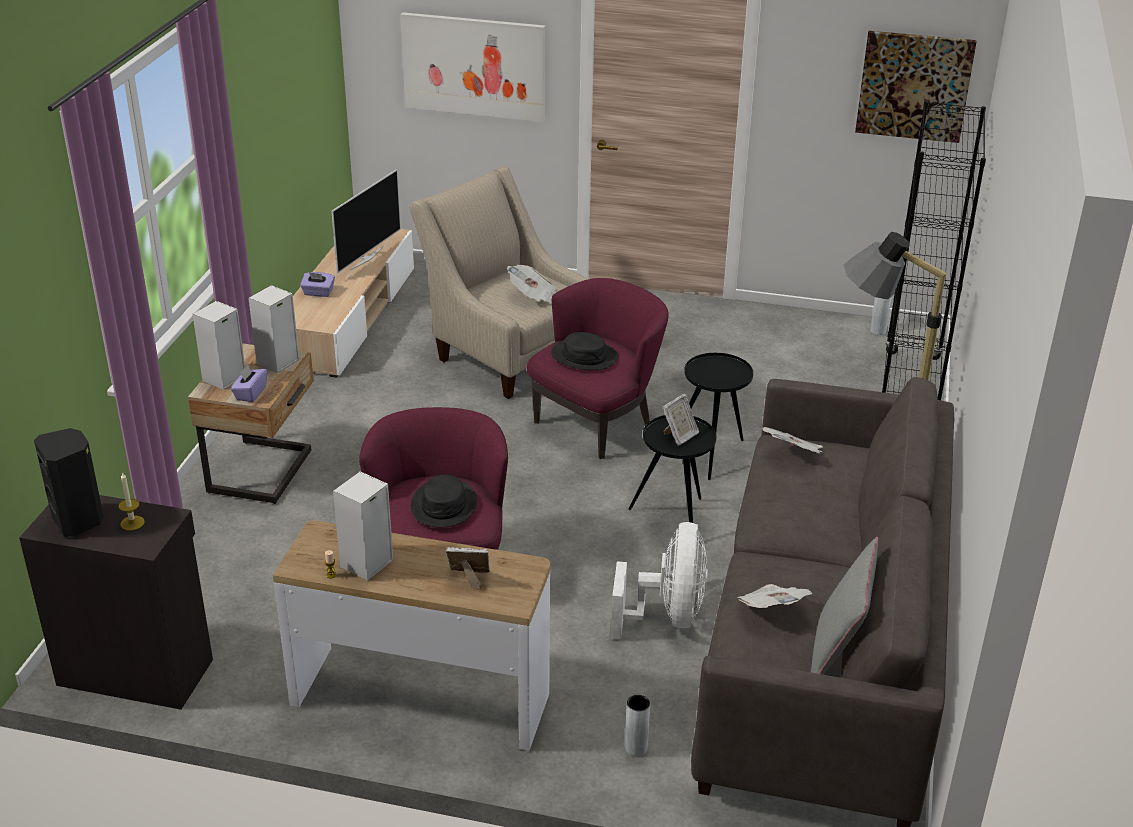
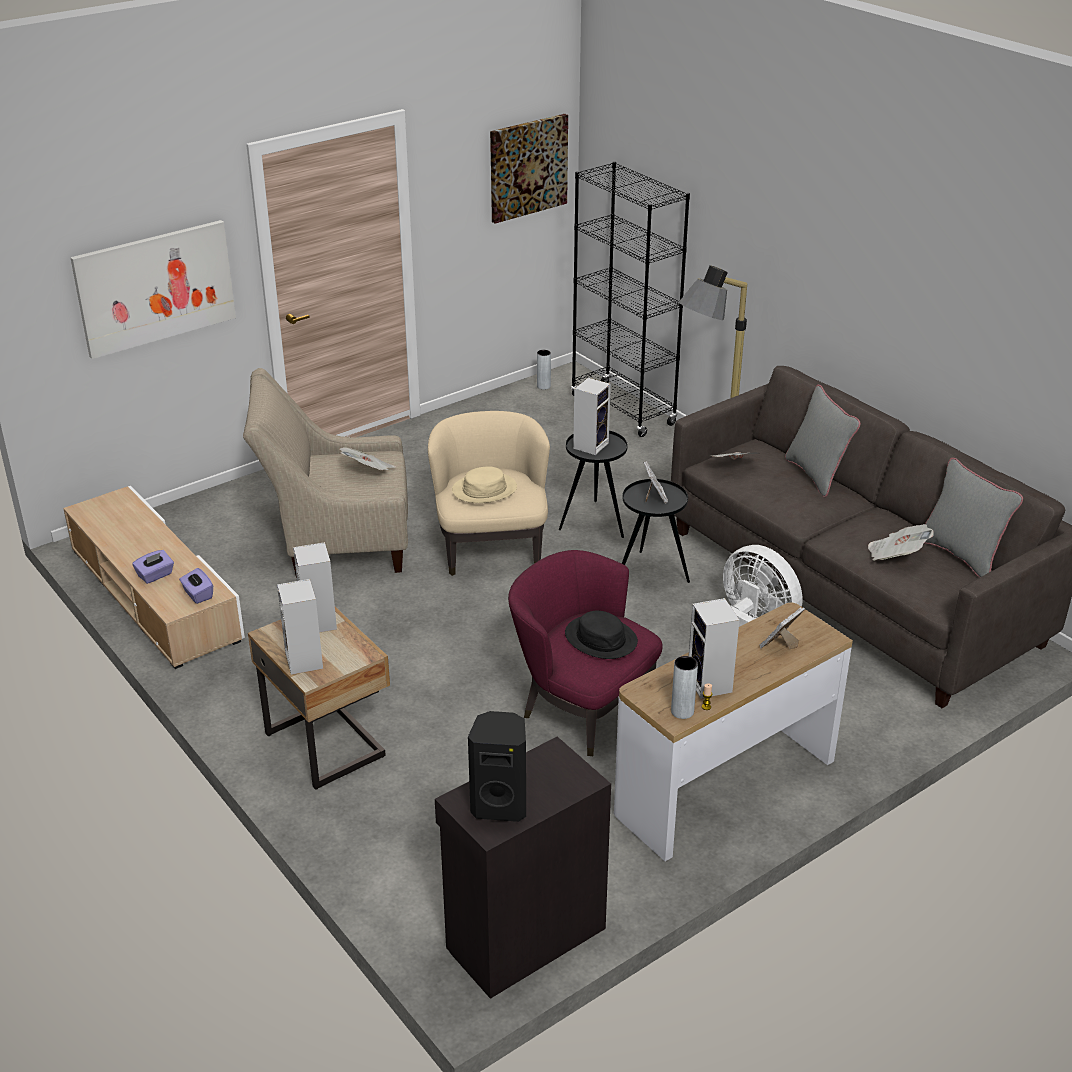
camera: 50 degrees left, 0 degrees up
candle [119,472,144,530] -> none
purple tissue box [231,365,267,402] -> purple tissue box moved to [179,568,213,604]
television [331,169,401,274] -> none
purple armchair [527,278,669,459] -> beige armchair [428,411,550,576]
black hat [551,332,618,370] -> beige hat [452,466,517,503]
grey vase [625,695,650,756] -> grey vase moved to [671,656,698,719]
none -> speaker [573,378,611,455]
none -> grey pillow [785,385,860,497]

